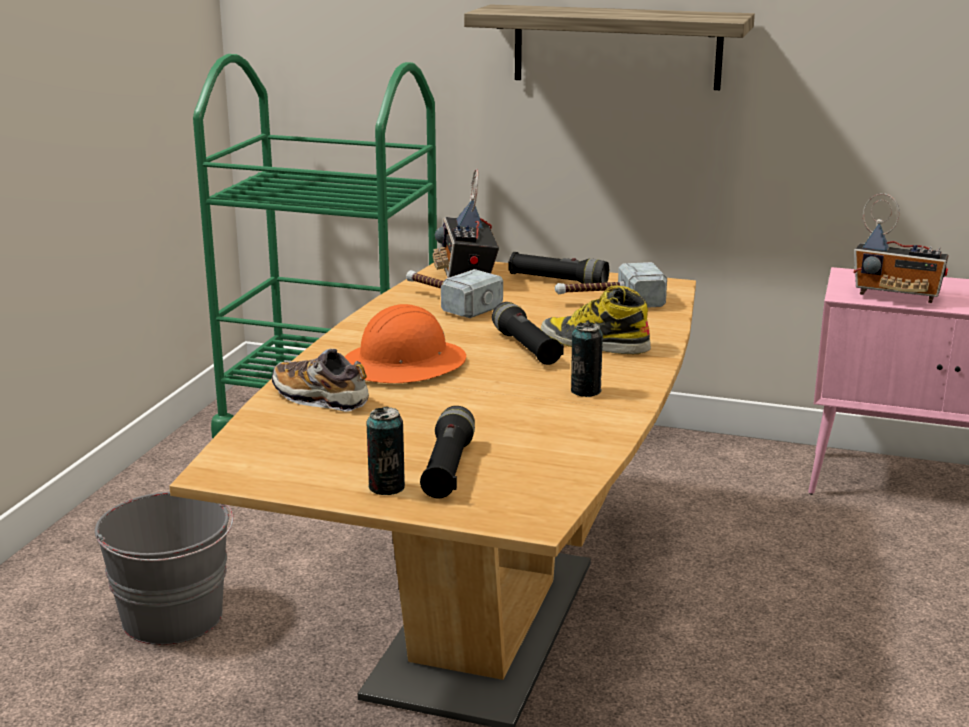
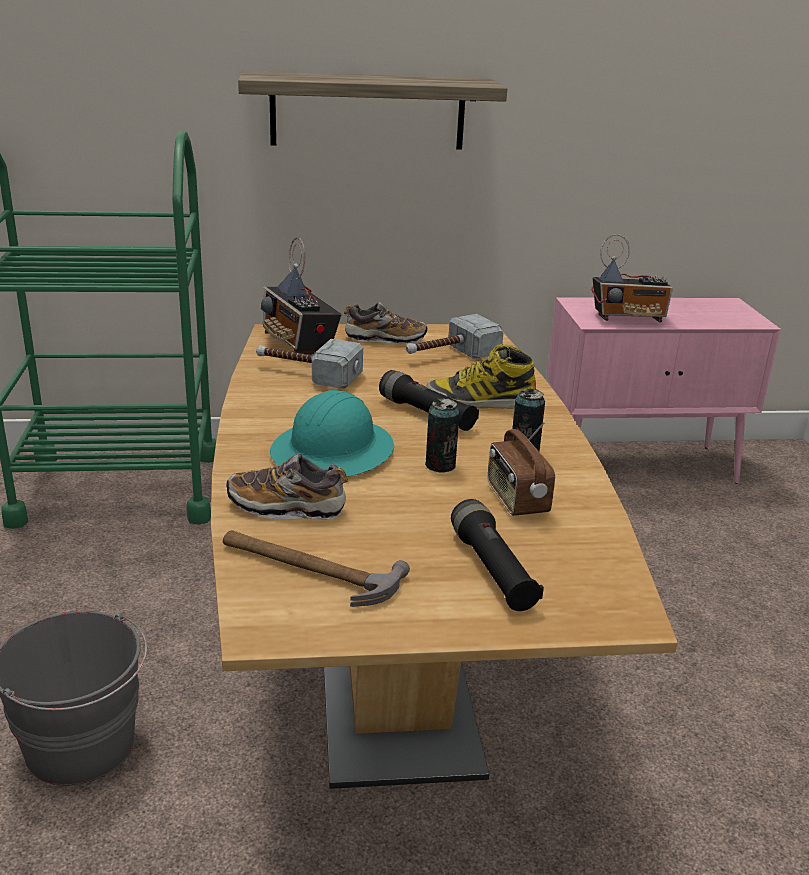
camera: 25 degrees left, 5 degrees up
orange hard hat [345,304,466,383] -> turquoise hard hat [270,390,394,477]
can [367,407,405,495] -> can moved to [425,398,459,473]
black flashlight [508,252,609,284] -> shoe [344,302,428,344]
none -> hammer [223,531,410,607]
none -> radio [488,421,555,516]

